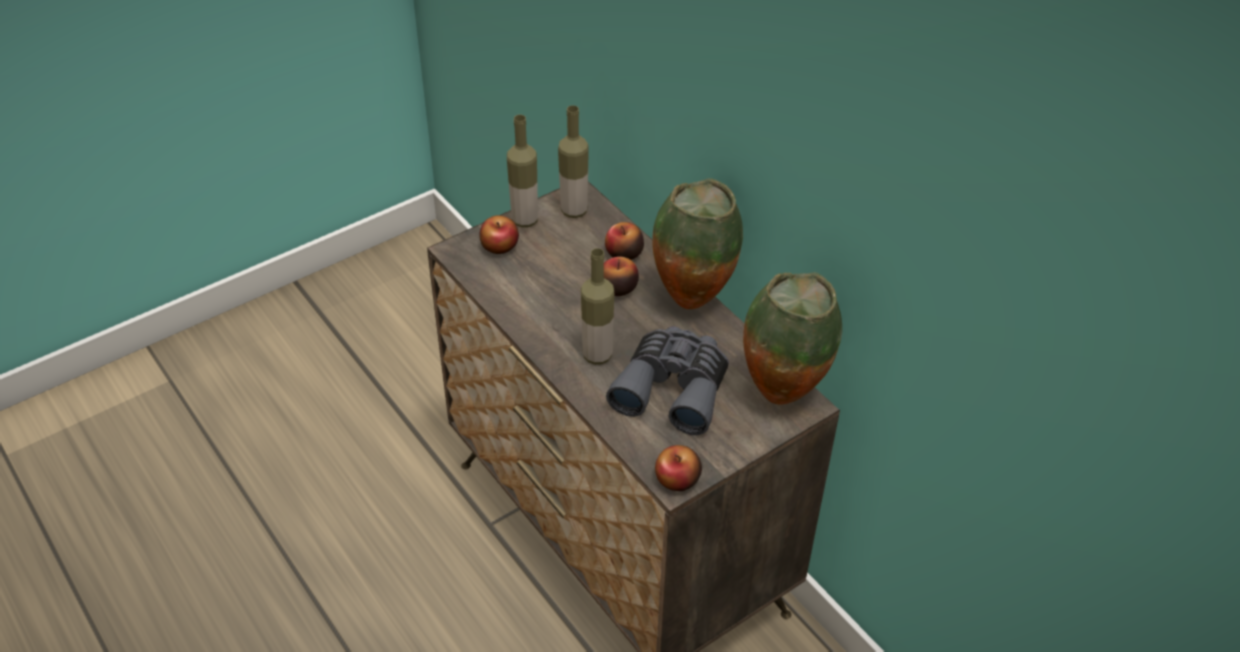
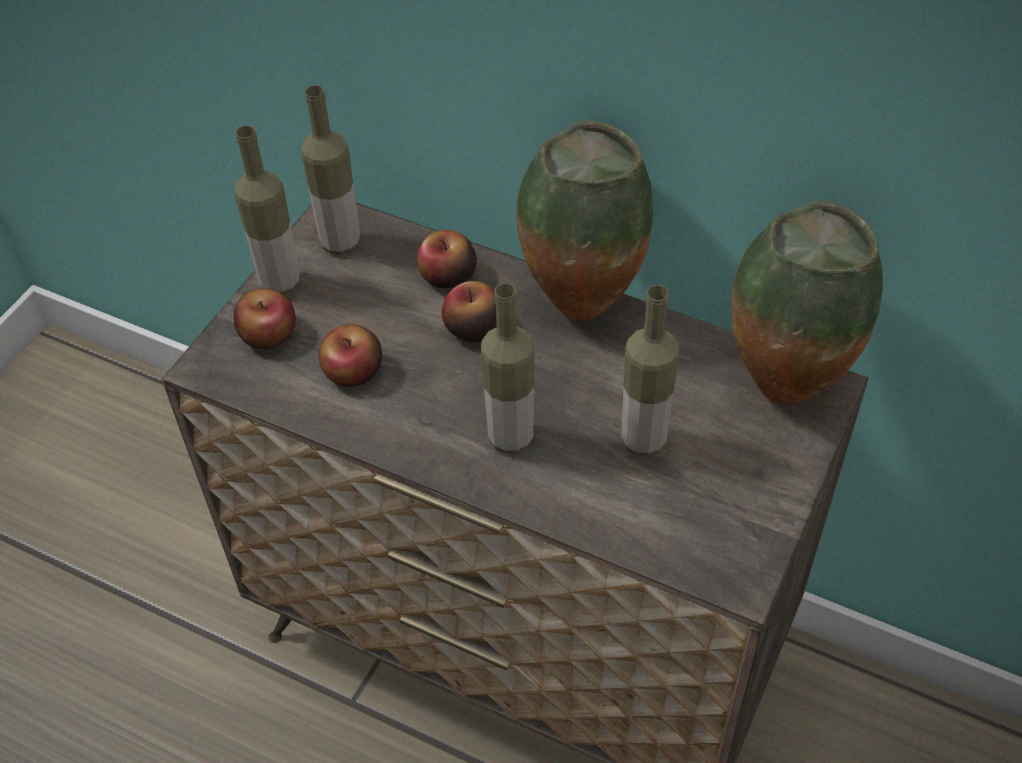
camera: 25 degrees left, 5 degrees up
grey binoculars [606,326,729,435] -> bottle [621,285,680,456]
apple [655,445,702,491] -> apple moved to [319,324,382,387]

